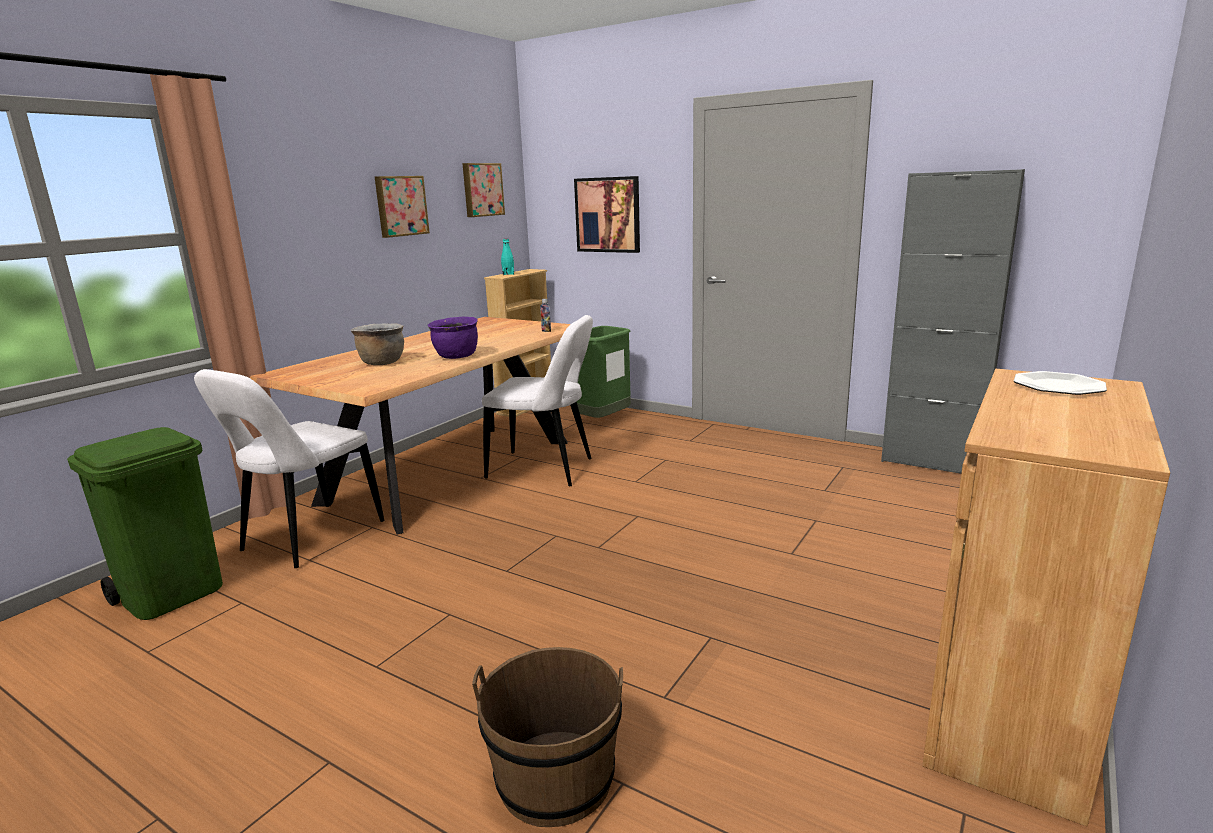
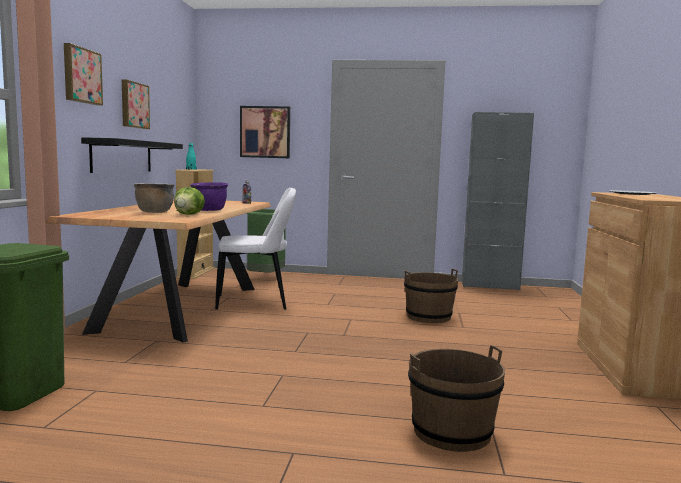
camera: 25 degrees left, 10 degrees down
white chair [194,369,384,568] -> none
picture [462,163,505,217] -> picture moved to [64,43,103,106]
none -> black shelf [81,137,183,173]
none -> lettuce [174,187,205,215]
none -> brown bucket [404,269,458,323]

